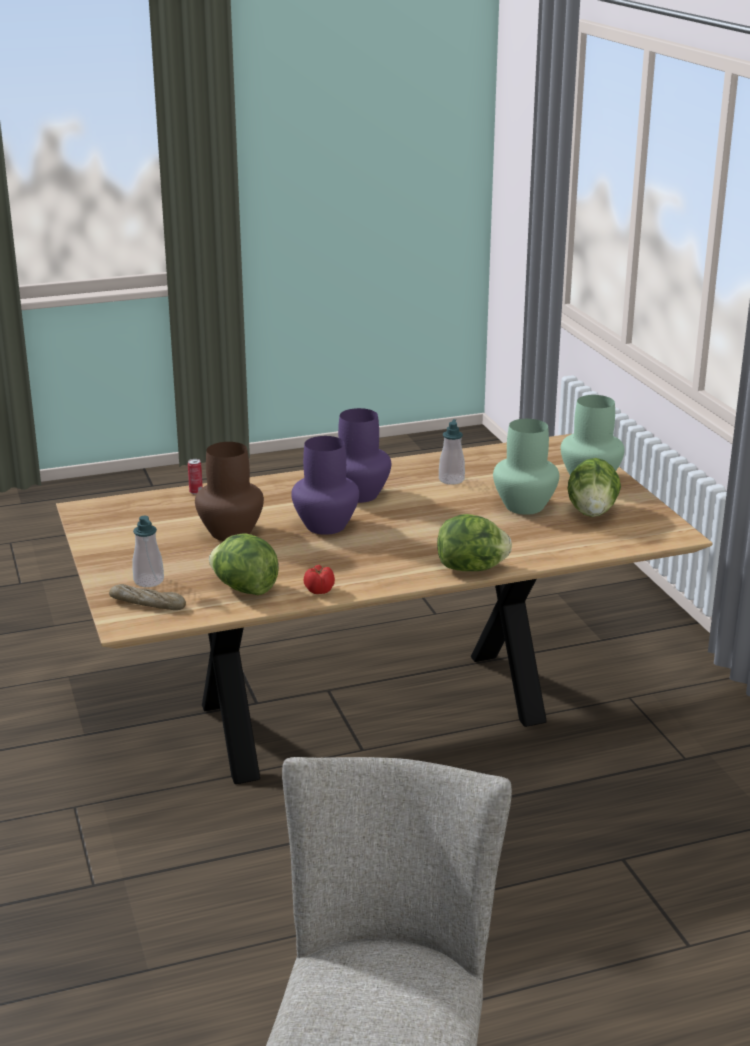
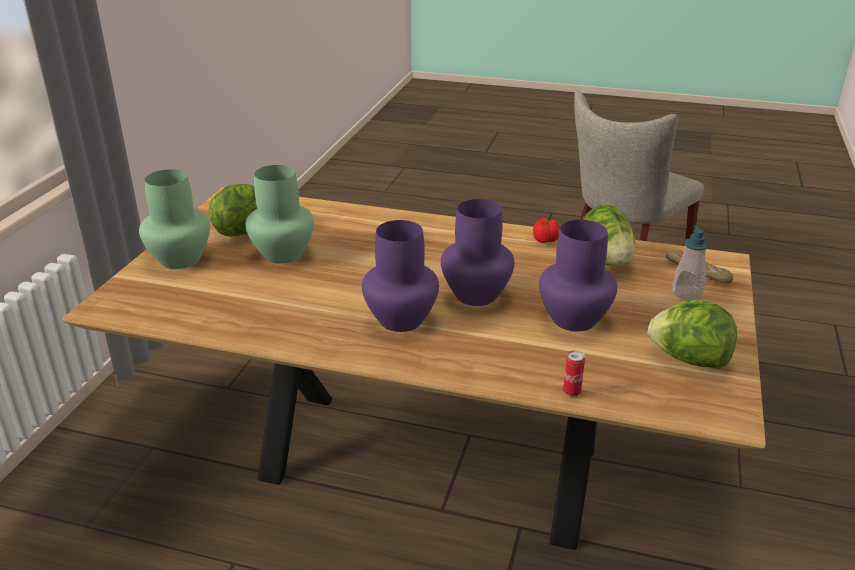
camera: 145 degrees left, 5 degrees up
brown vase [195,442,264,541] -> purple vase [539,220,617,332]
lettuce [437,514,512,571] -> lettuce moved to [648,300,737,369]
soap dispenser [439,419,465,485] -> none

